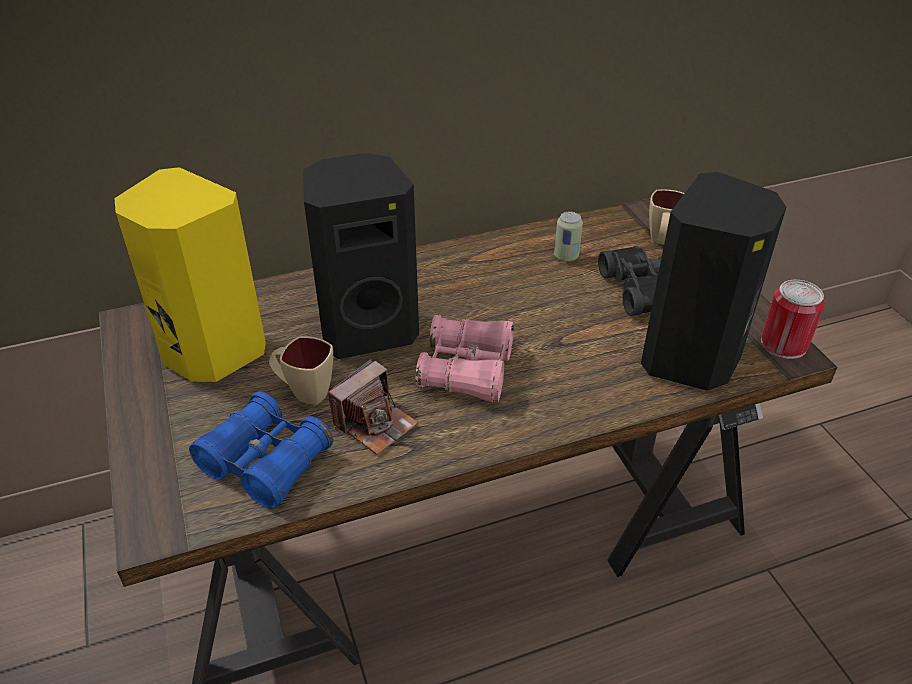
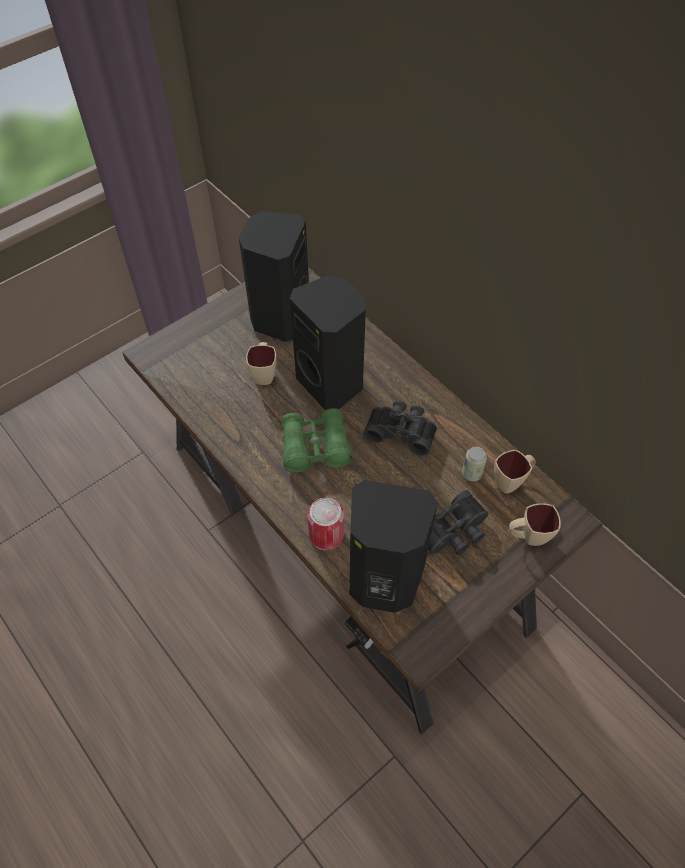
camera: 70 degrees right, 15 degrees up
yellow speaker [114,167,266,382] -> black speaker [239,211,309,342]
blue binoculars [189,391,334,509] -> none
camera [328,359,418,455] -> none
pink binoculars [415,314,514,402] -> green binoculars [280,408,353,473]
can [761,280,825,359] -> can moved to [307,498,344,550]
none -> black binoculars [363,400,437,456]
none -> beige mug [494,450,536,494]

